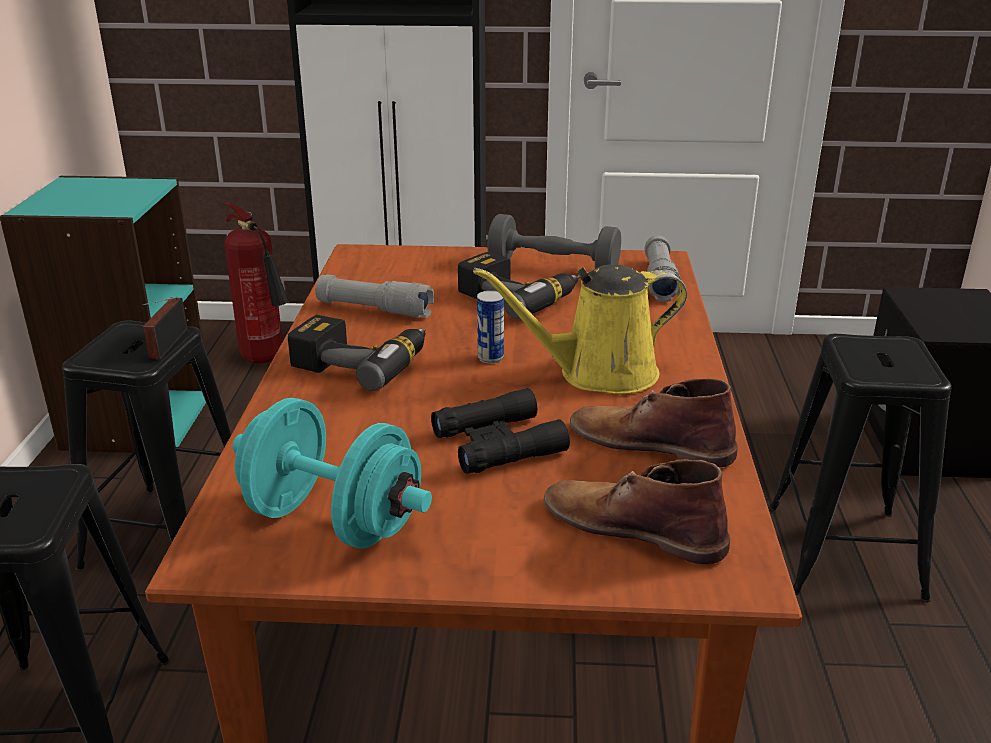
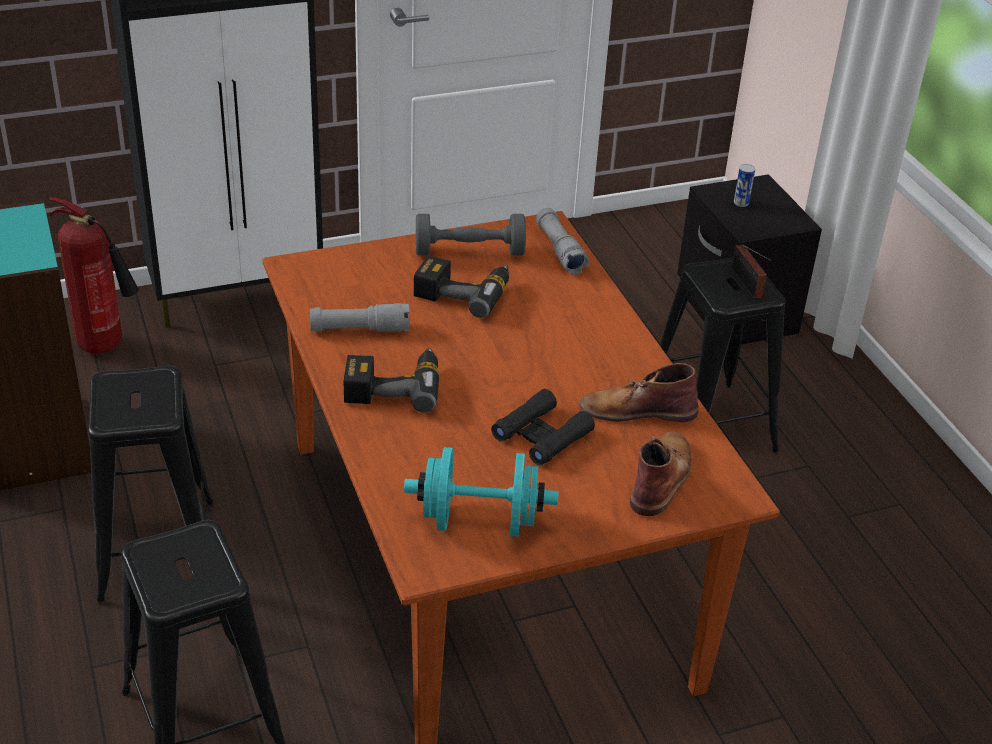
camera: 25 degrees left, 10 degrees up
radio [142,297,187,359] -> radio moved to [731,245,771,299]
yellow watering can [473,265,687,394] -> none
can [477,290,504,364] -> can moved to [734,164,755,207]
brown boot [544,459,730,564] -> brown boot turned 105 degrees clockwise [630,431,692,516]

